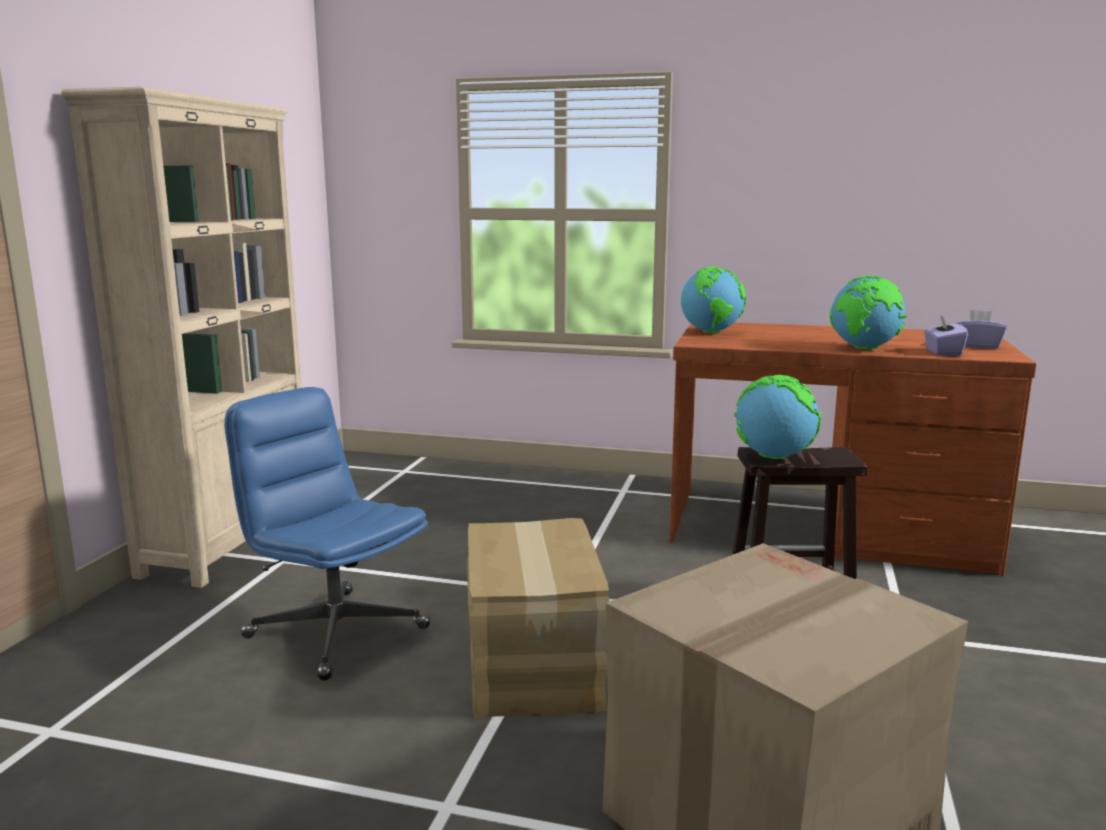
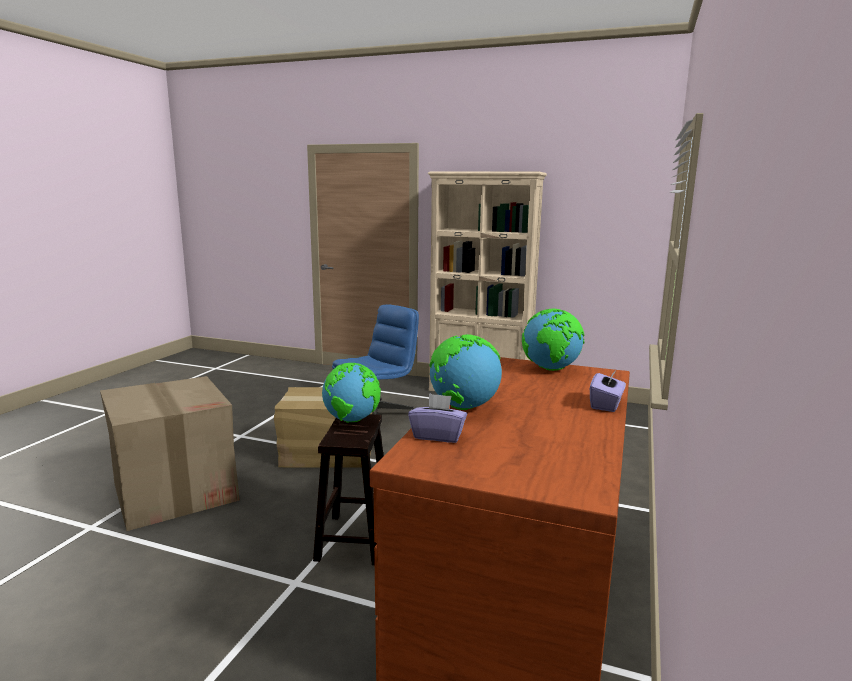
camera: 95 degrees right, 0 degrees up
purple tissue box [956,310,1007,349] -> purple tissue box moved to [590,369,626,412]

